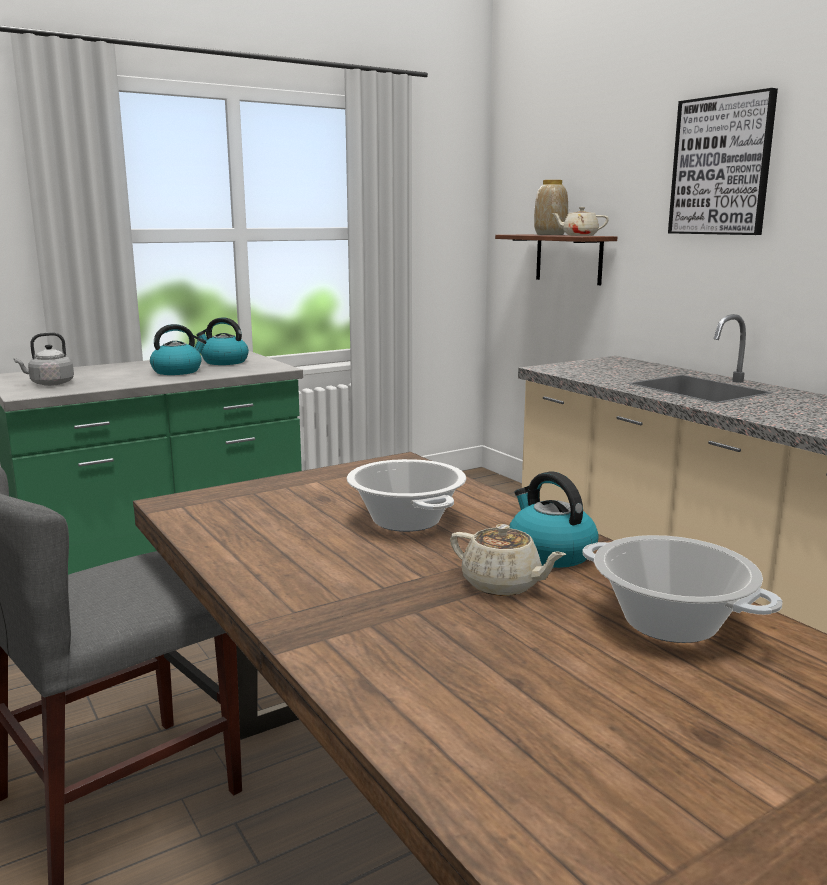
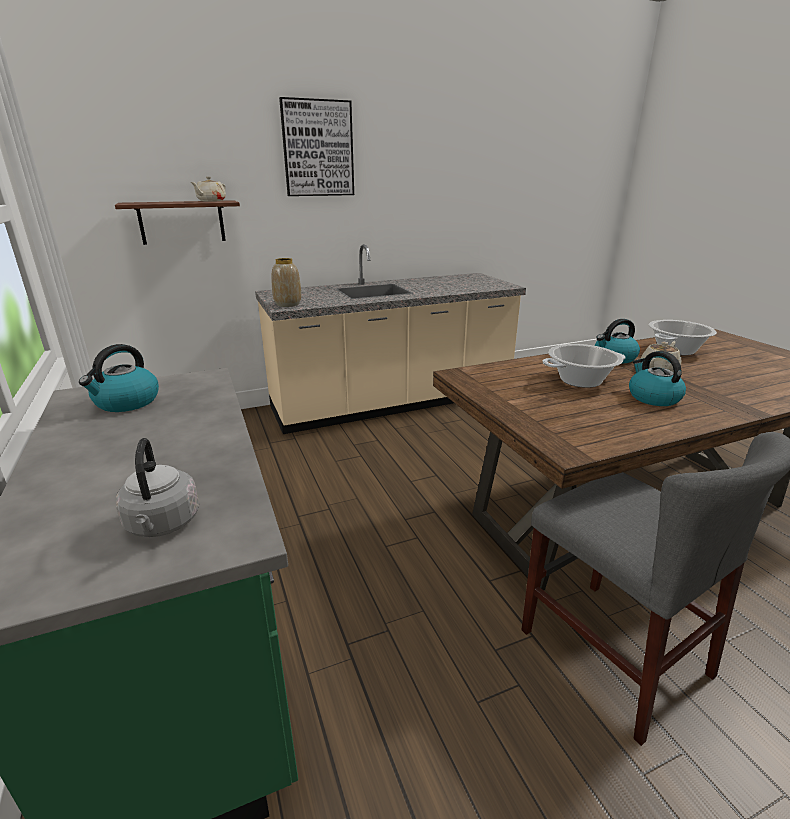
camera: 80 degrees left, 10 degrees up
kettle [150,324,206,375] -> kettle moved to [629,351,686,406]
vase [534,180,568,235] -> vase moved to [271,258,301,307]

